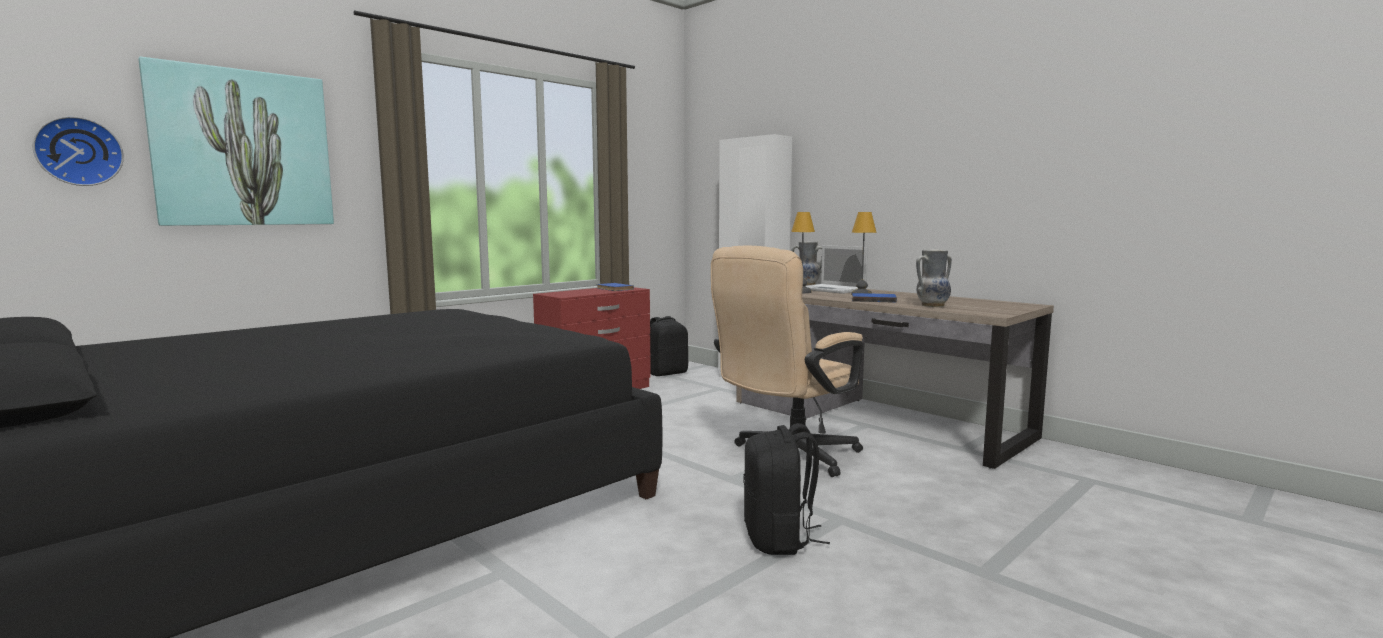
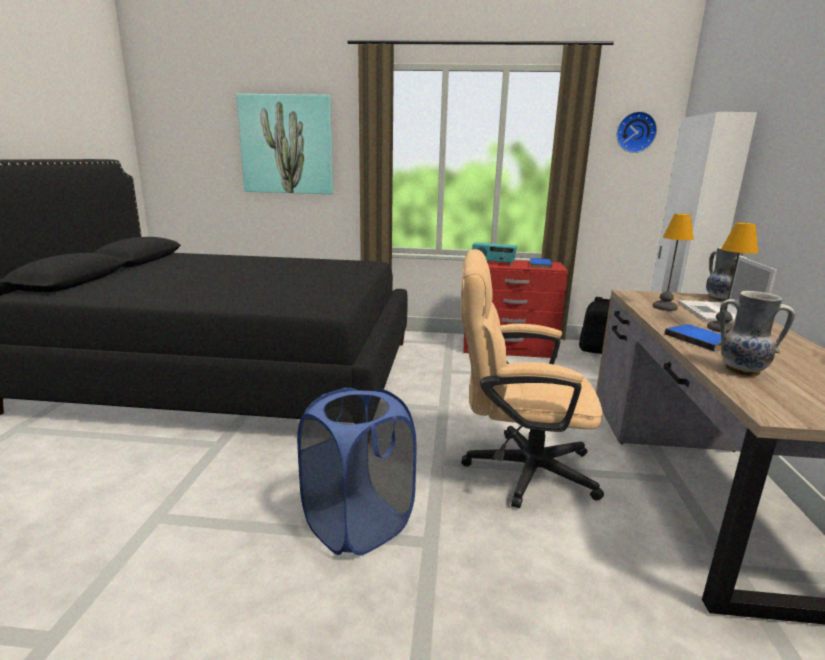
camera: 50 degrees right, 10 degrees up
wall clock [32,116,124,186] -> wall clock moved to [616,111,657,153]
black backpack [743,423,830,555] -> blue laundry basket [297,388,417,556]
none -> radio [472,242,517,265]

